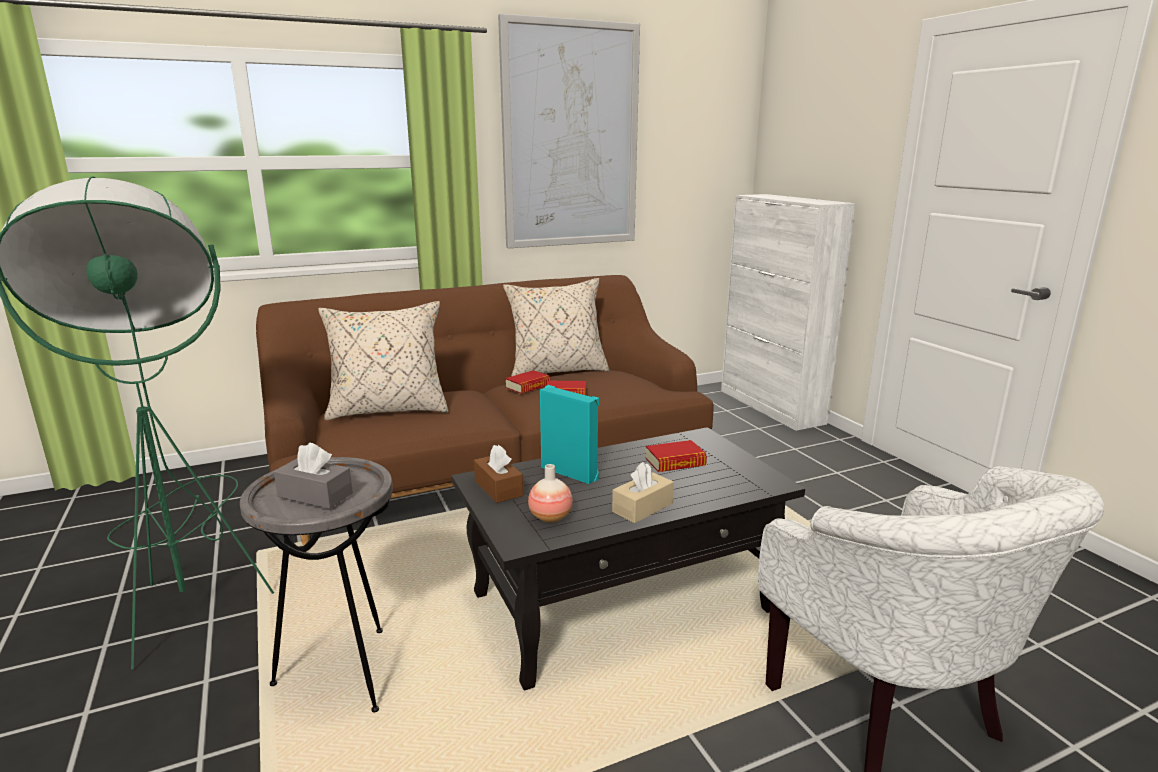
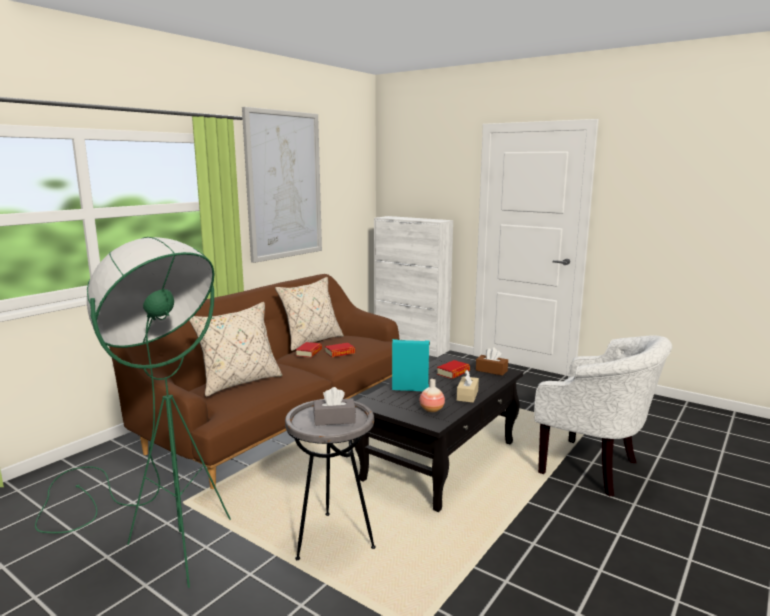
camera: 30 degrees left, 5 degrees down
brown tissue box [474,445,523,503] -> brown tissue box moved to [476,347,508,376]

